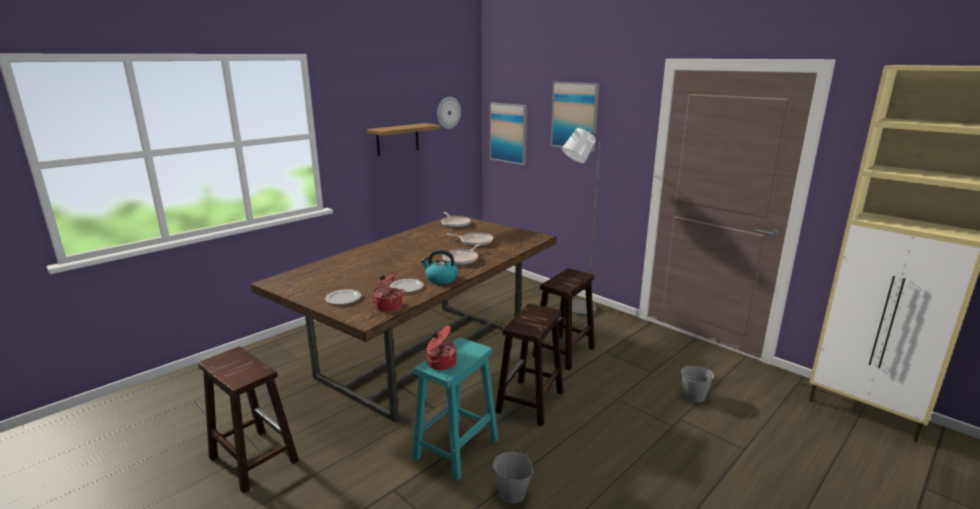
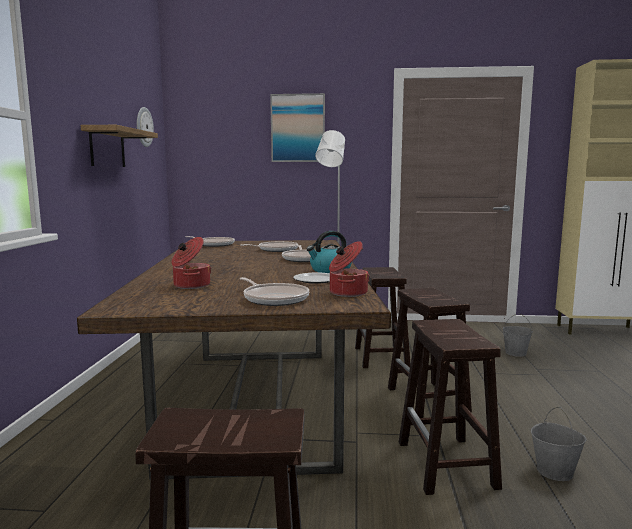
camera: 40 degrees left, 10 degrees down
plate [325,289,361,305] -> frying pan [240,277,309,306]
turquoise stool [412,337,499,481] -> brown stool [399,319,502,495]
cooking pot [427,326,457,370] -> cooking pot moved to [172,237,212,289]
picture [490,102,527,165] -> none

